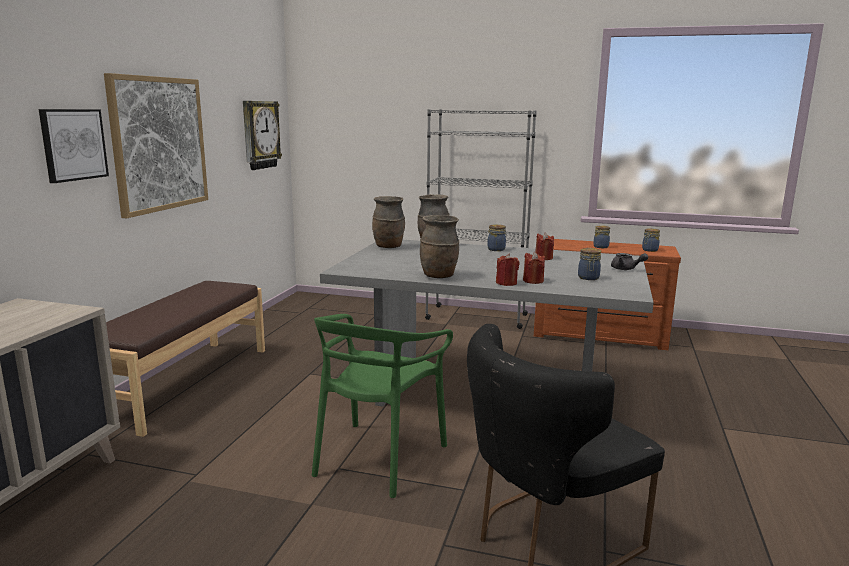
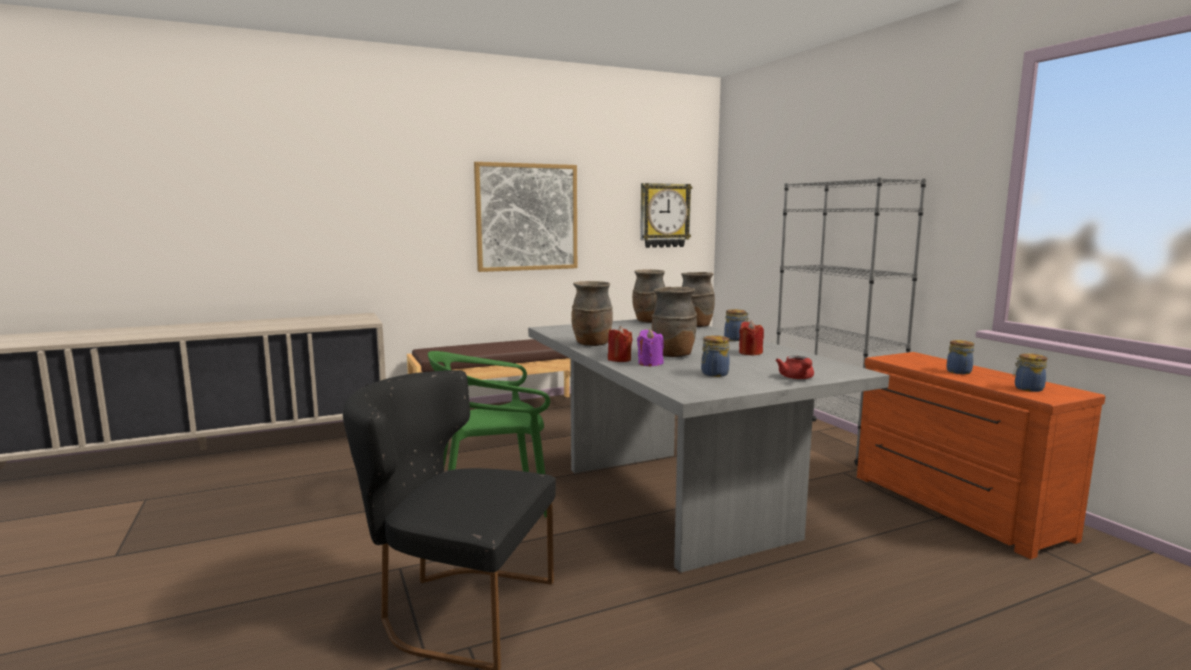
camera: 50 degrees right, 5 degrees down
picture [39,109,109,183] -> none
red candle [523,252,545,284] -> purple candle [637,329,664,366]
grey teapot [611,253,648,270] -> red teapot [775,356,814,379]
none -> brown vase [652,287,697,357]

